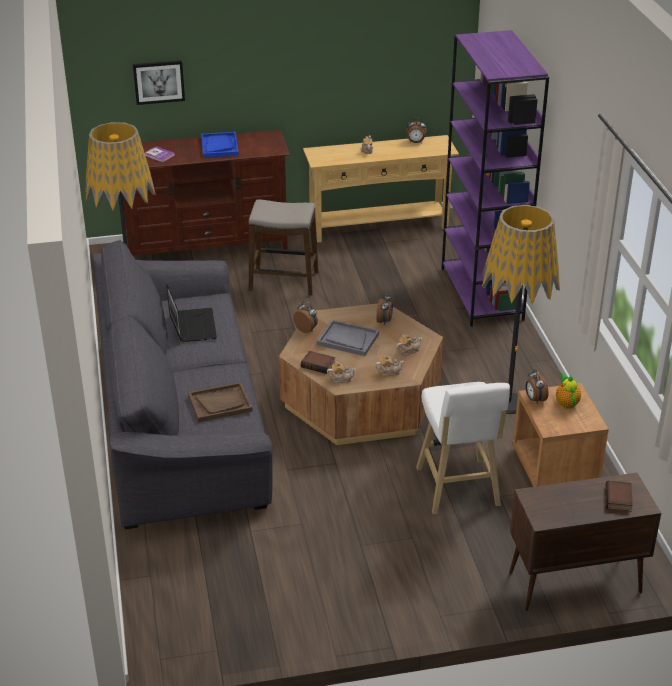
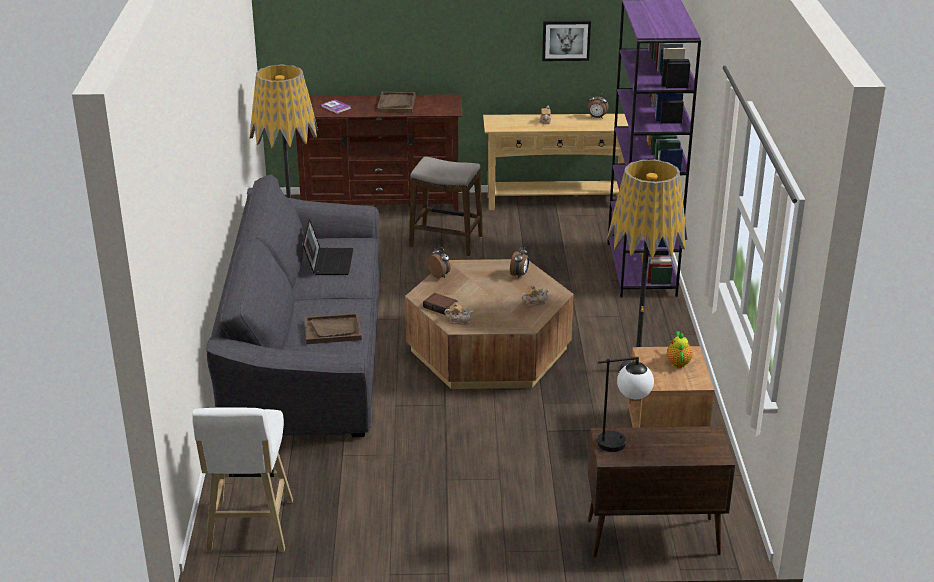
camera: 10 degrees right, 5 degrees down
picture [133,60,185,105] -> picture moved to [542,21,591,61]
blue tray [201,132,239,158] -> brown tray [377,92,416,113]
grey tray [317,320,379,356] -> none
teapot [375,354,404,376] -> none
white stool [416,382,510,514] -> white stool moved to [192,407,293,552]
alarm clock [525,370,549,404] -> none
book [605,480,633,512] -> none
none -> table lamp [597,357,654,452]

